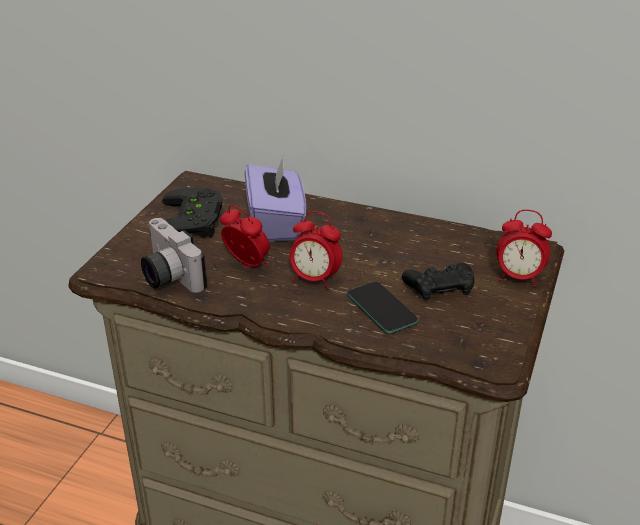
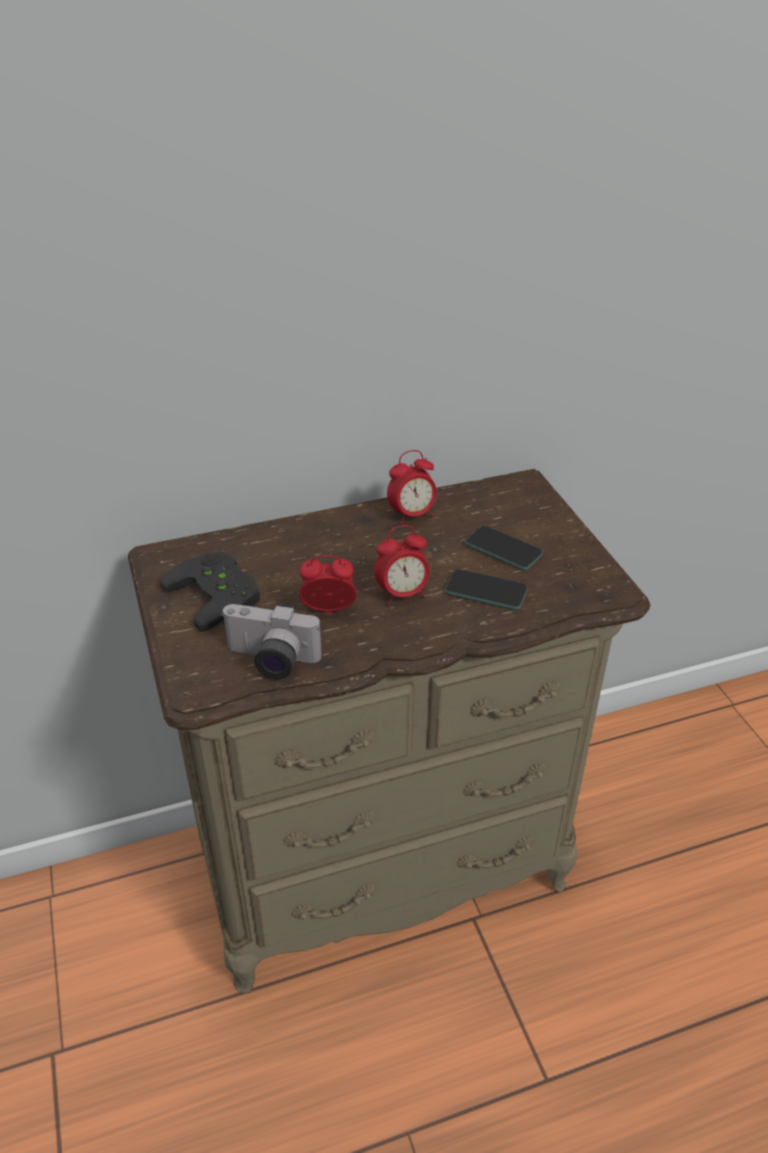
camera: 40 degrees left, 5 degrees up
purple tissue box [244,157,306,242] -> none
black game controller [402,263,474,301] -> phone [464,526,543,571]
alarm clock [496,210,552,287] -> alarm clock moved to [387,450,437,524]

